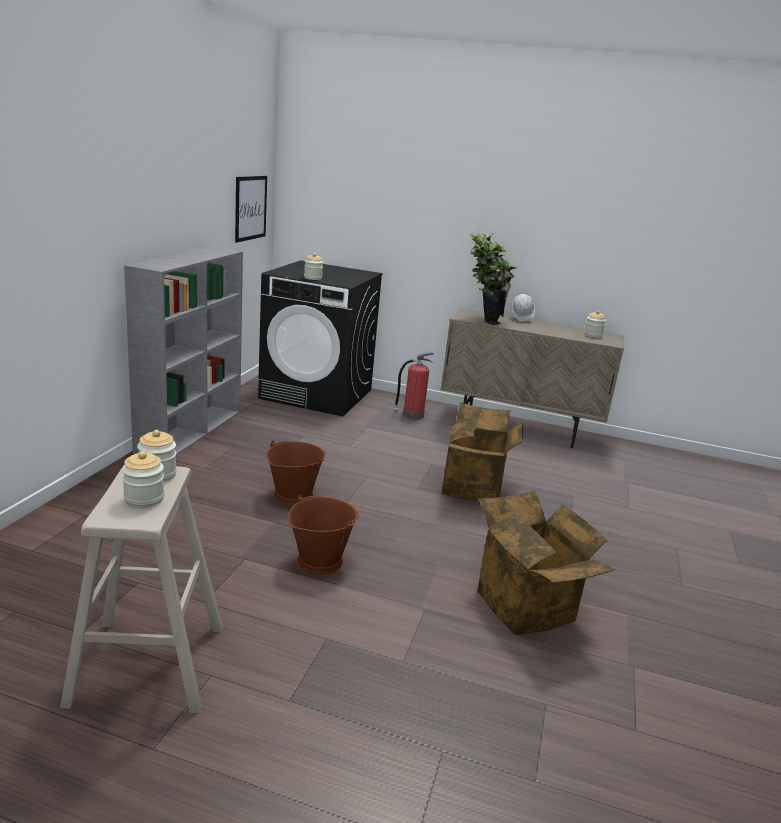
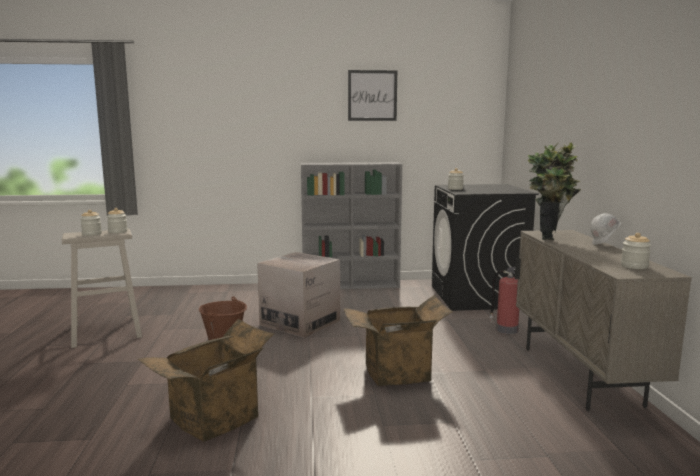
camera: 70 degrees right, 10 degrees down
picture [235,176,267,243] -> picture moved to [348,70,397,121]
brown bucket [266,440,326,506] -> cardboard box [257,252,340,338]

